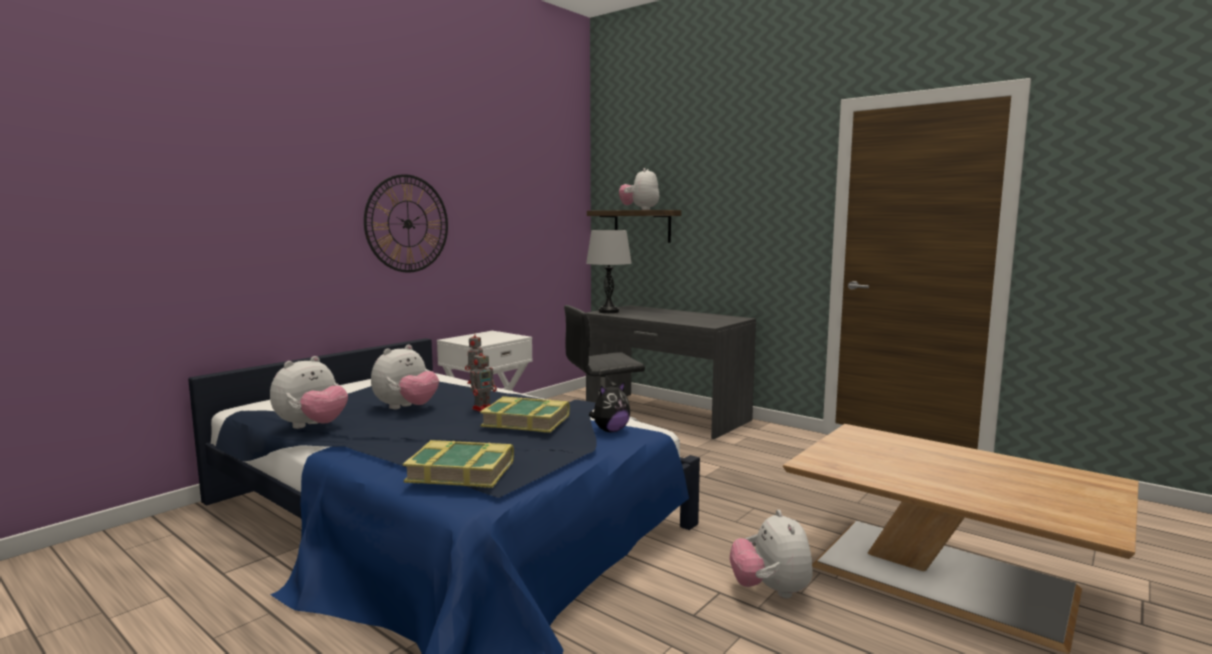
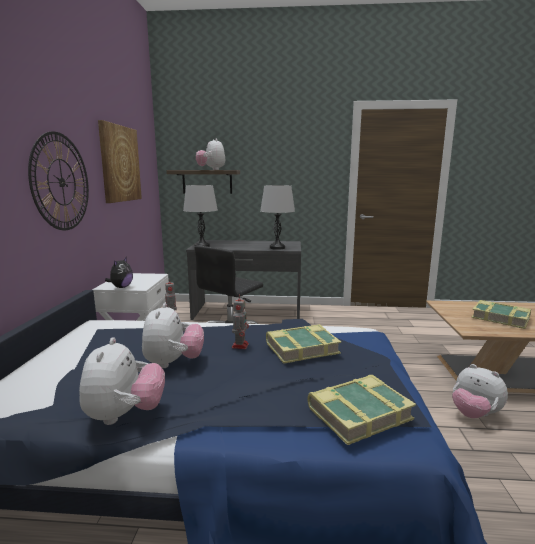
camera: 35 degrees left, 5 degrees up
plush toy [589,381,630,432] -> plush toy moved to [105,257,133,288]
none -> picture [98,120,142,203]
none -> grey table lamp [260,185,295,250]
none -> book [471,300,531,329]

